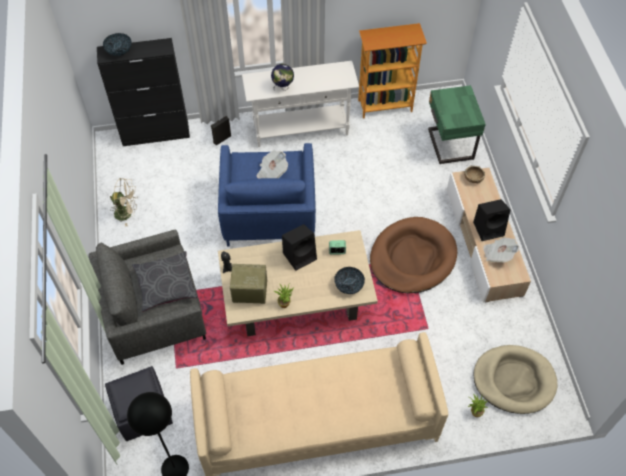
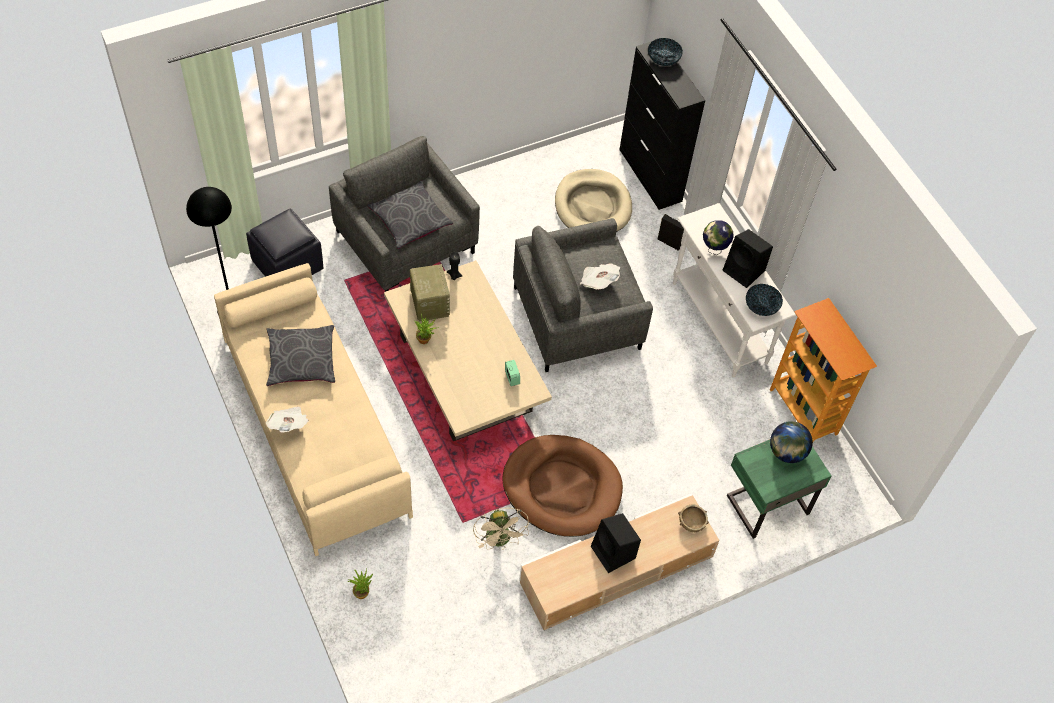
camera: 70 degrees right, 0 degrees up
beige fan [110,178,138,227] -> beige fan moved to [473,508,529,550]
blue armchair [218,143,316,246] -> grey armchair [513,218,653,372]
black speaker [282,224,317,271] -> black speaker moved to [723,229,773,288]
bowl [334,267,365,294] -> bowl moved to [746,284,783,316]
beige dog bed [473,345,558,414] -> beige dog bed moved to [555,169,632,232]
newspaper [483,237,519,263] -> newspaper moved to [266,406,309,432]
none -> grey pillow [266,325,335,386]
none -> globe [770,421,813,463]

